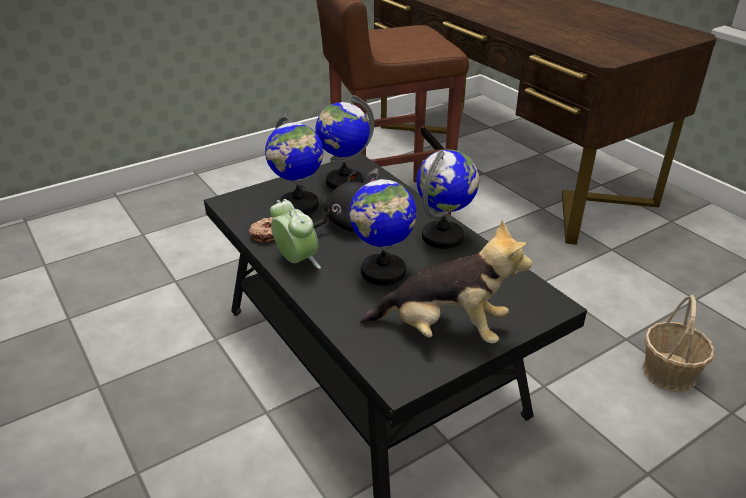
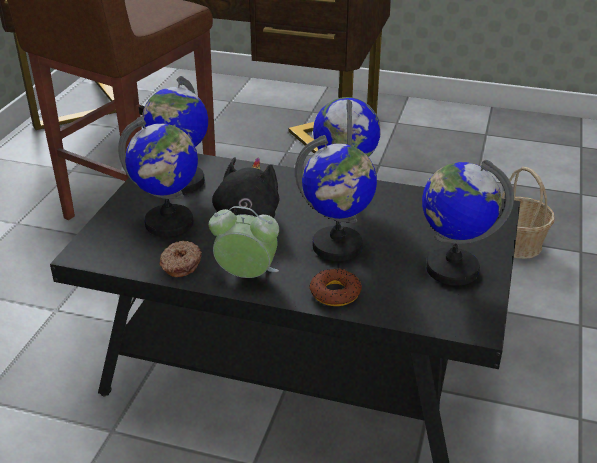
camera: 40 degrees left, 0 degrees up
plush toy [360,220,532,344] -> globe [422,160,514,285]
none -> donut [309,268,362,306]

